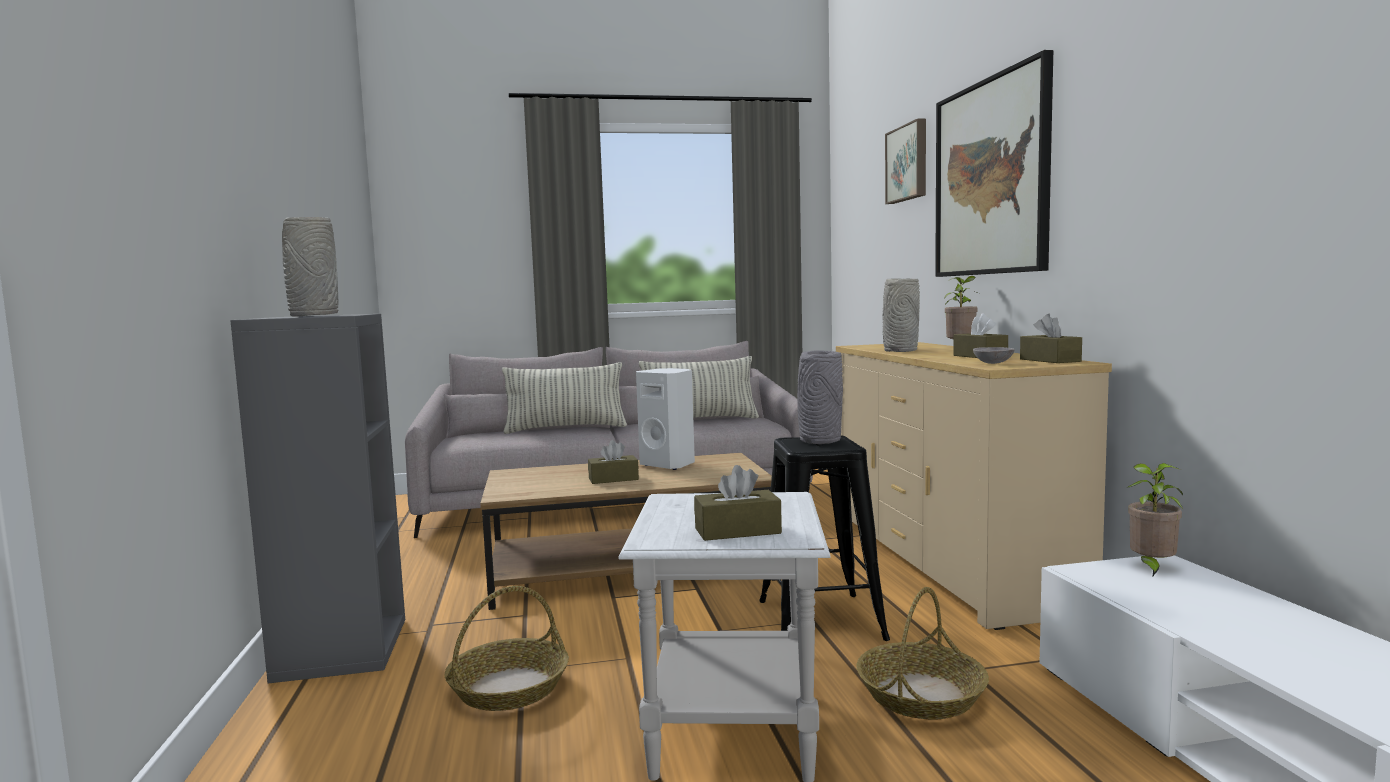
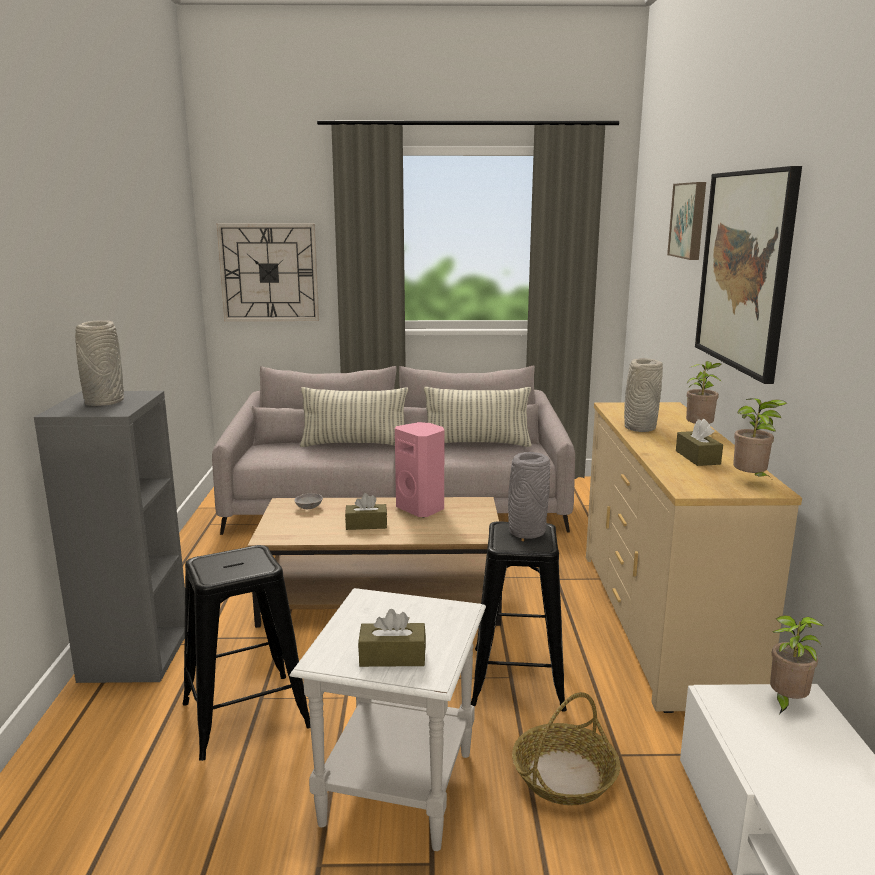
camera: 10 degrees right, 10 degrees up
basket [445,586,569,711] -> black stool [182,545,310,761]
white speaker [636,368,695,470] -> pink speaker [395,422,444,517]
grey bowl [973,347,1015,364] -> grey bowl moved to [294,493,323,509]
brown tissue box [1020,314,1082,363] -> potted plant [733,398,787,478]
none -> wall clock [217,224,319,321]

